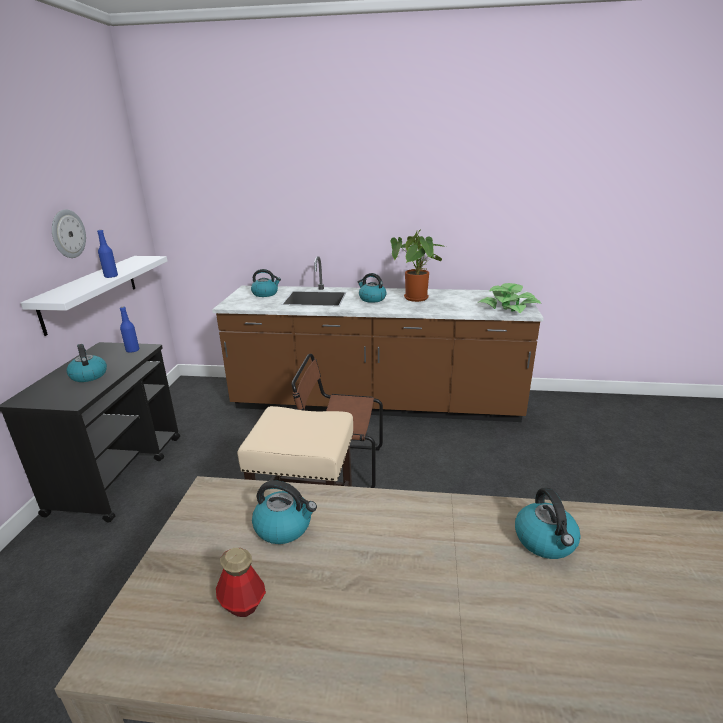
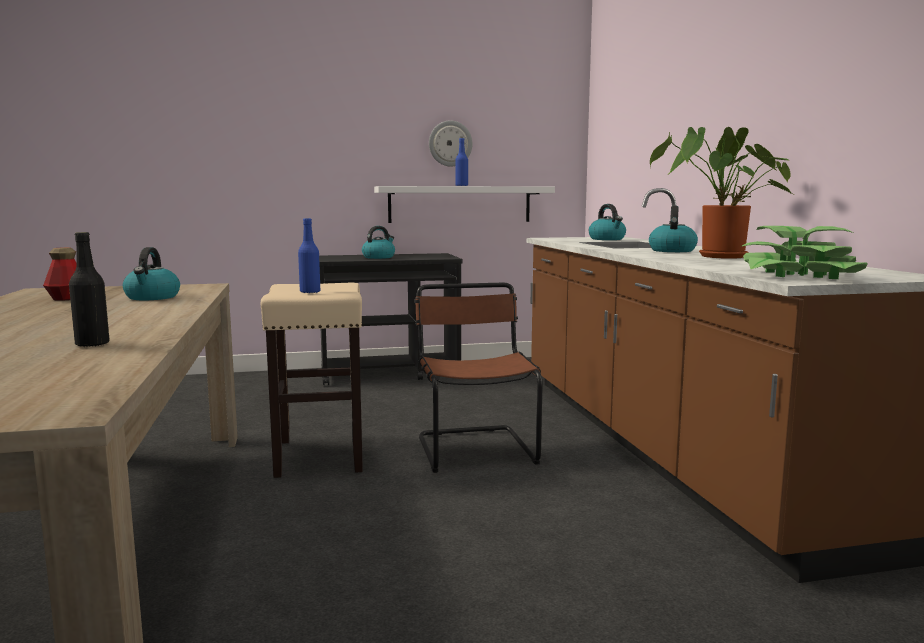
camera: 70 degrees right, 15 degrees down
blue bottle [120,307,139,353] -> blue bottle moved to [298,218,320,293]
kettle [515,488,581,559] -> black bottle [69,232,110,347]

